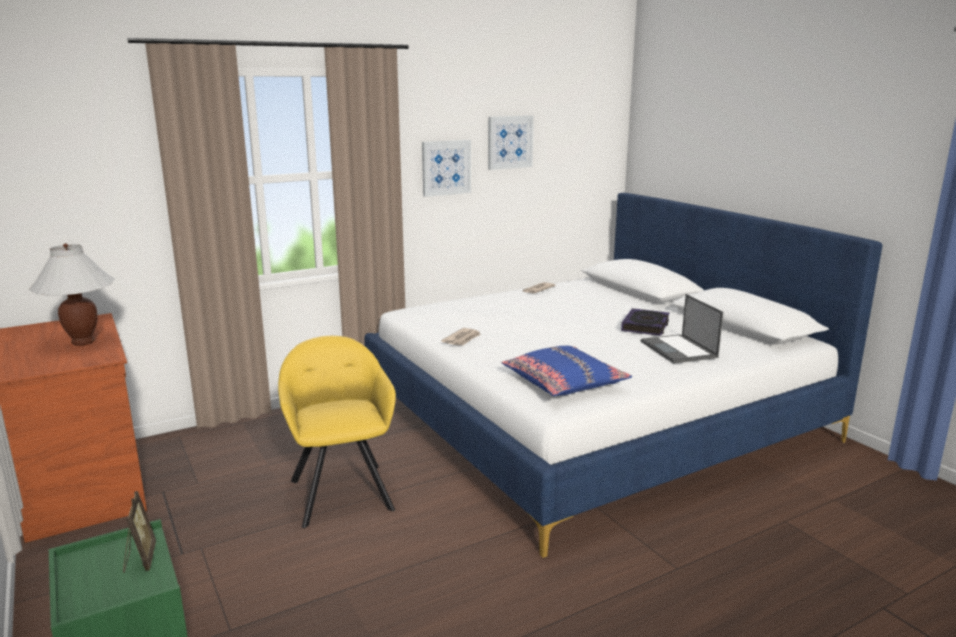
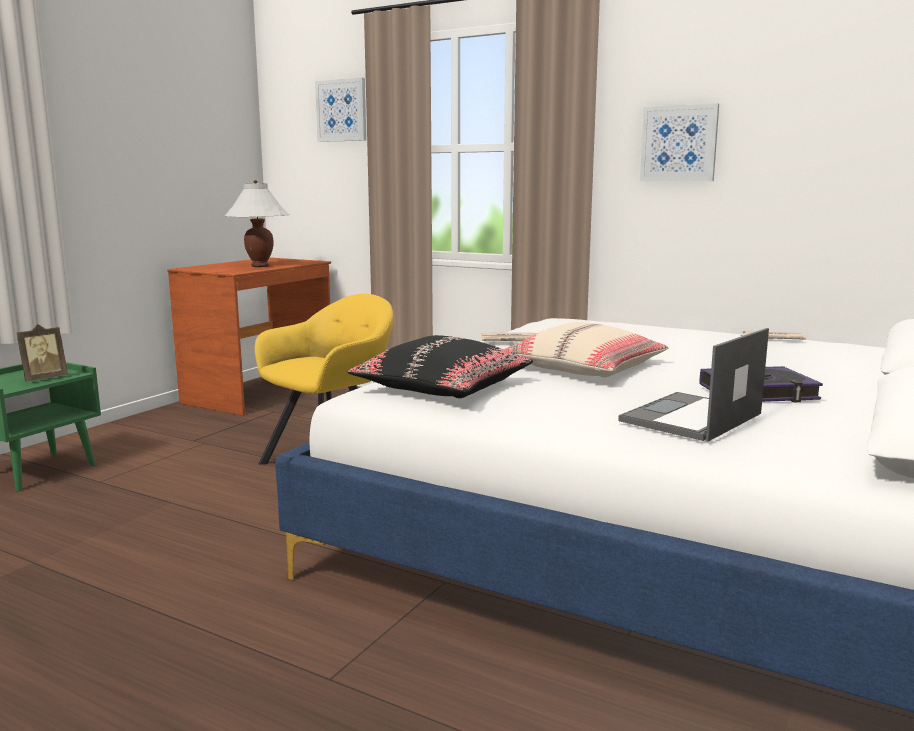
camera: 60 degrees right, 5 degrees down
picture [488,116,534,170] -> picture moved to [315,78,366,142]
blue pillow [501,346,632,396] -> black pillow [347,335,533,398]
none -> beige pillow [504,322,669,378]

